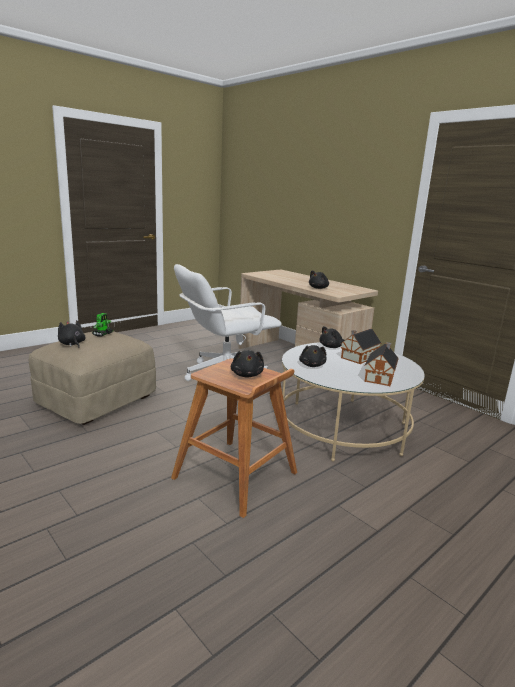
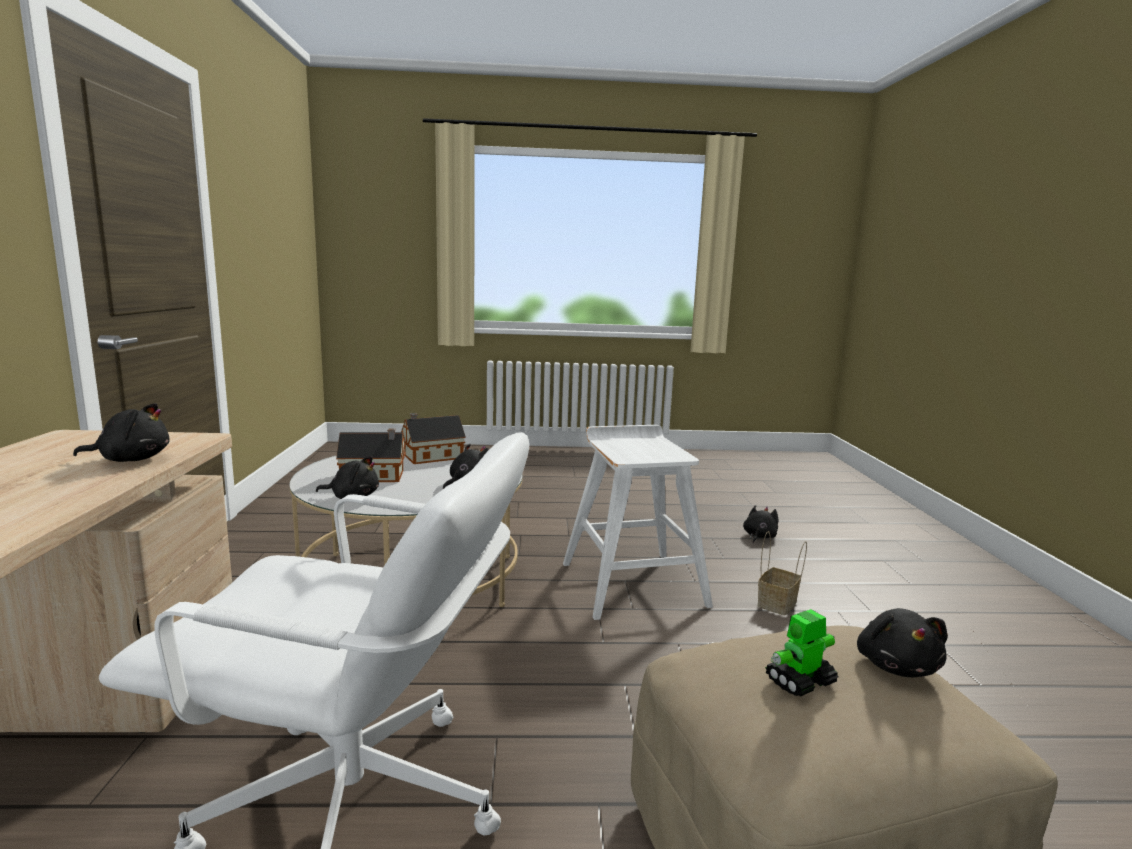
camera: 140 degrees left, 5 degrees down
brown stool [171,358,297,518] -> white stool [563,425,713,620]
black plush toy [231,350,264,377] -> black plush toy moved to [743,505,778,543]
none -> basket [758,531,807,616]

